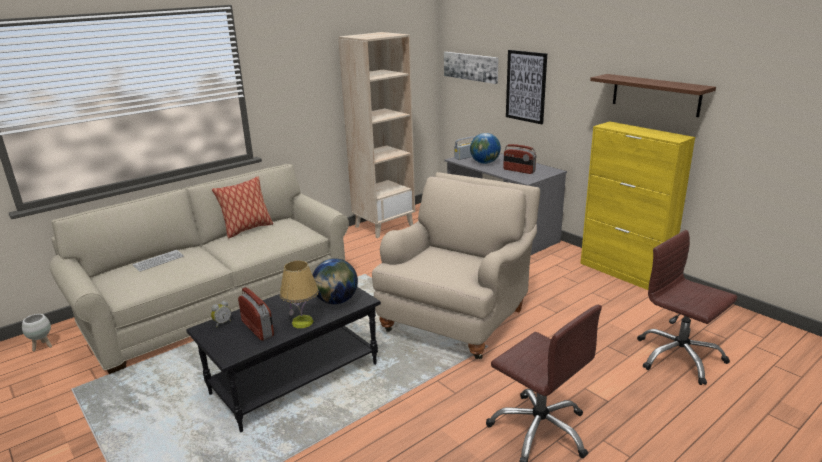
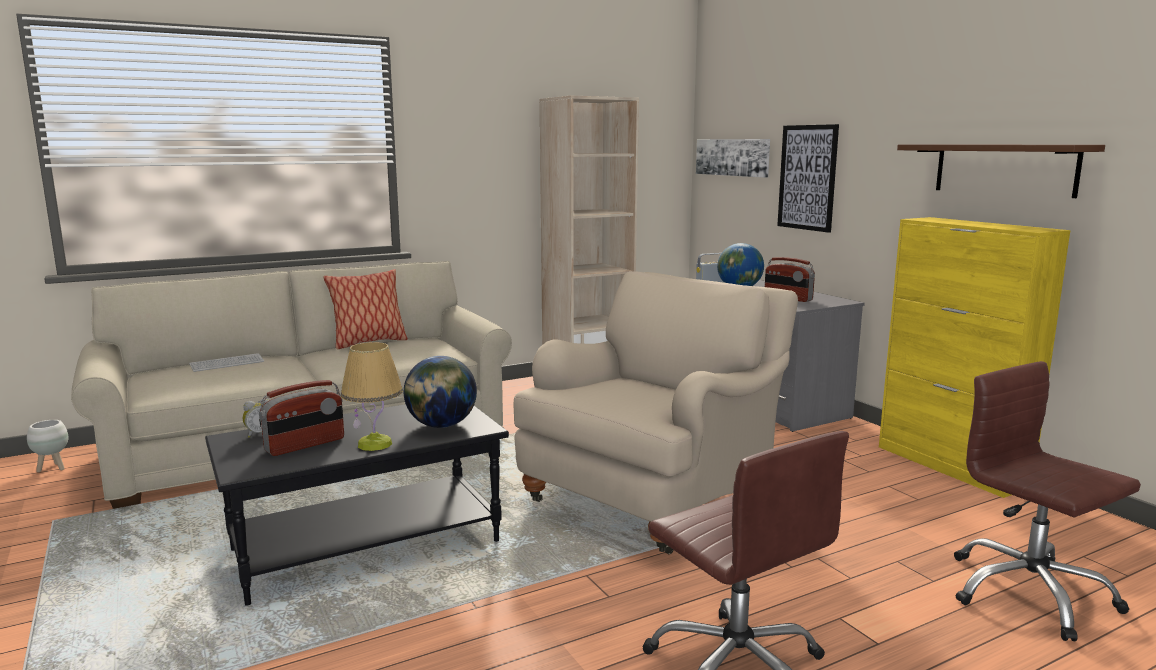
camera: 10 degrees right, 10 degrees down
radio [238,287,274,341] -> radio turned 75 degrees clockwise [259,380,344,456]

